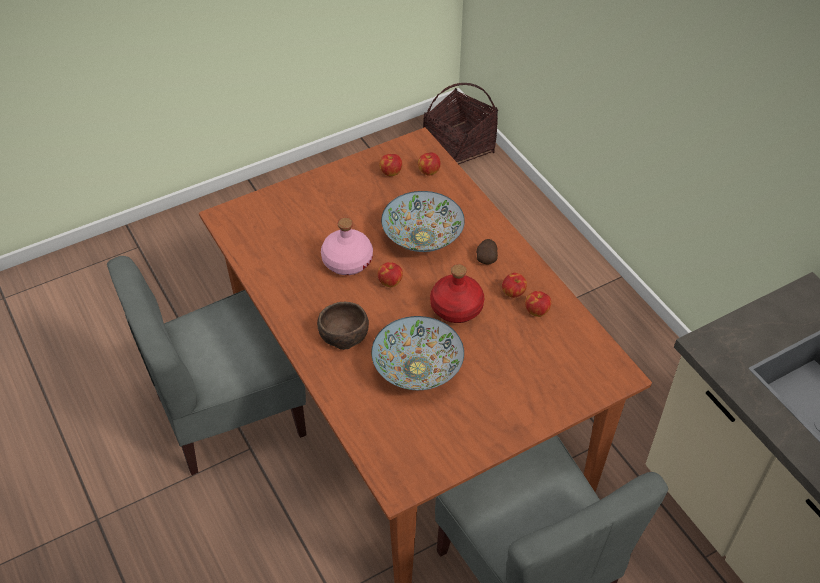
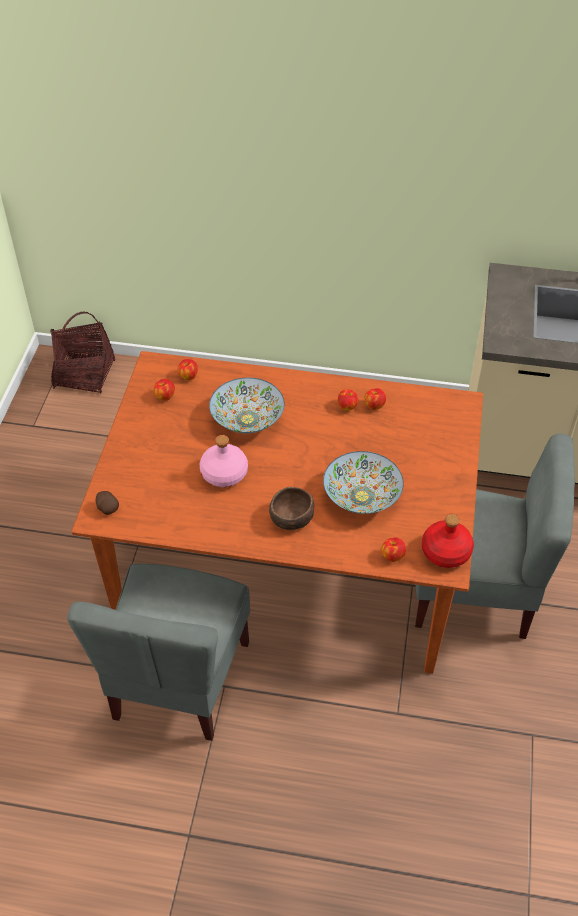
camera: 50 degrees left, 0 degrees up
apple [378,262,403,287] -> apple moved to [382,538,406,562]
red bottle [430,264,484,323] -> red bottle moved to [422,513,474,568]
potato [476,239,498,265] -> potato moved to [95,491,119,515]

